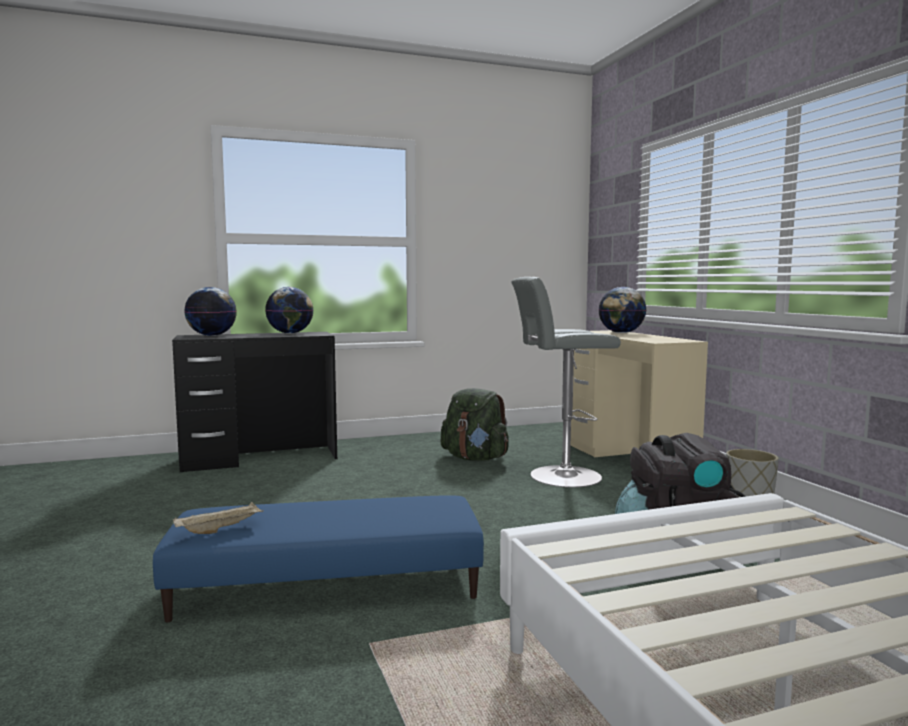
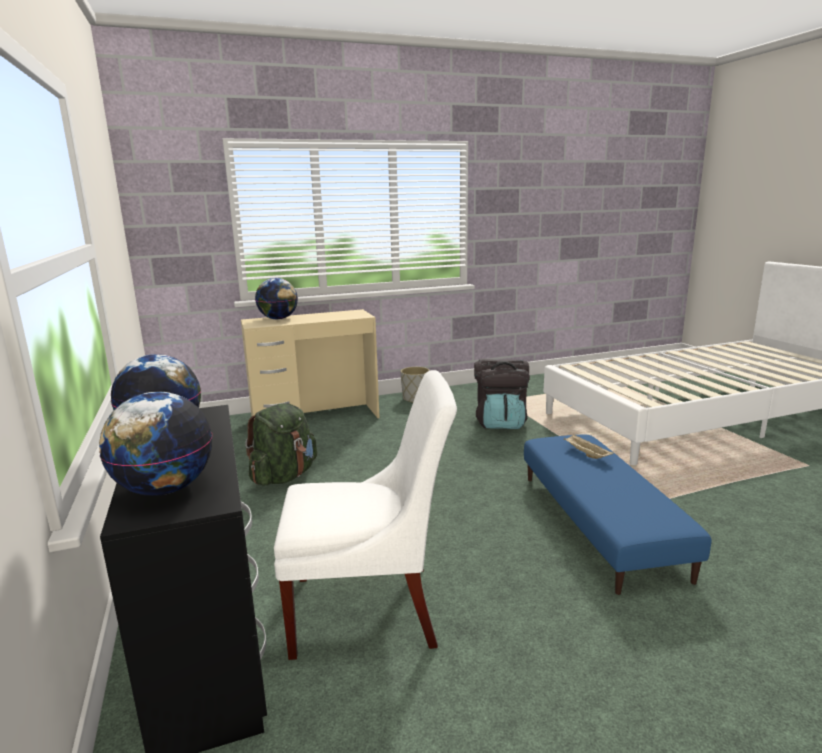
camera: 90 degrees left, 10 degrees up
beige tray [173,502,263,534] -> beige tray moved to [564,435,614,459]
grey stool [511,277,621,488] -> none
none -> white chair [274,370,457,660]

